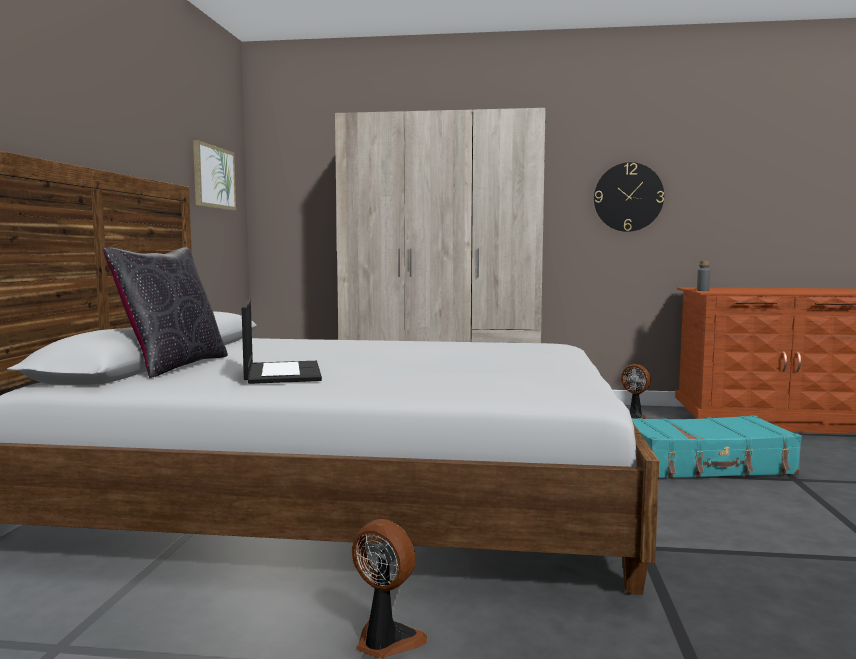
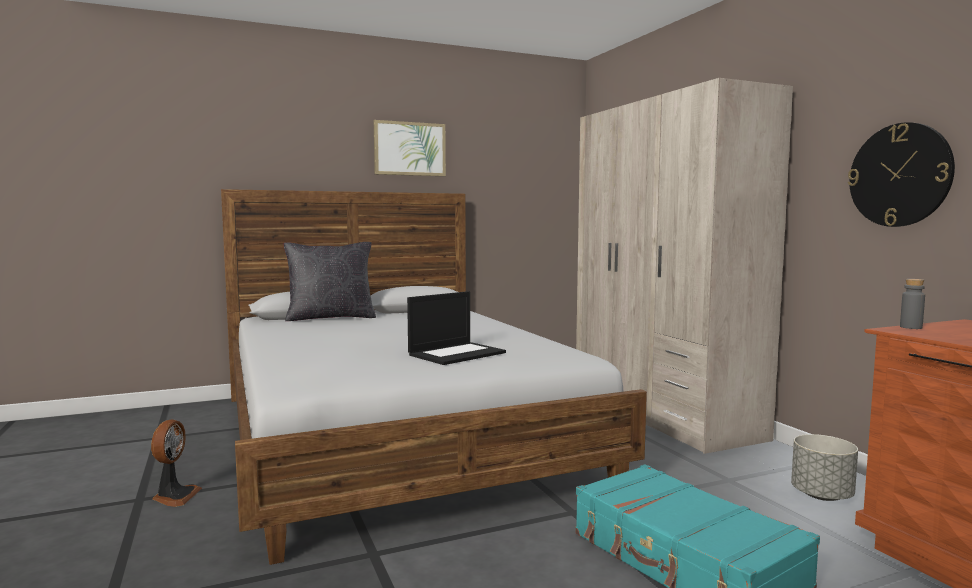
camera: 60 degrees right, 0 degrees up
picture [193,140,236,210] -> picture moved to [374,120,446,176]
laptop [242,300,322,384] -> laptop moved to [407,291,506,365]
fan [621,364,651,419] -> grey planter [791,434,858,501]

